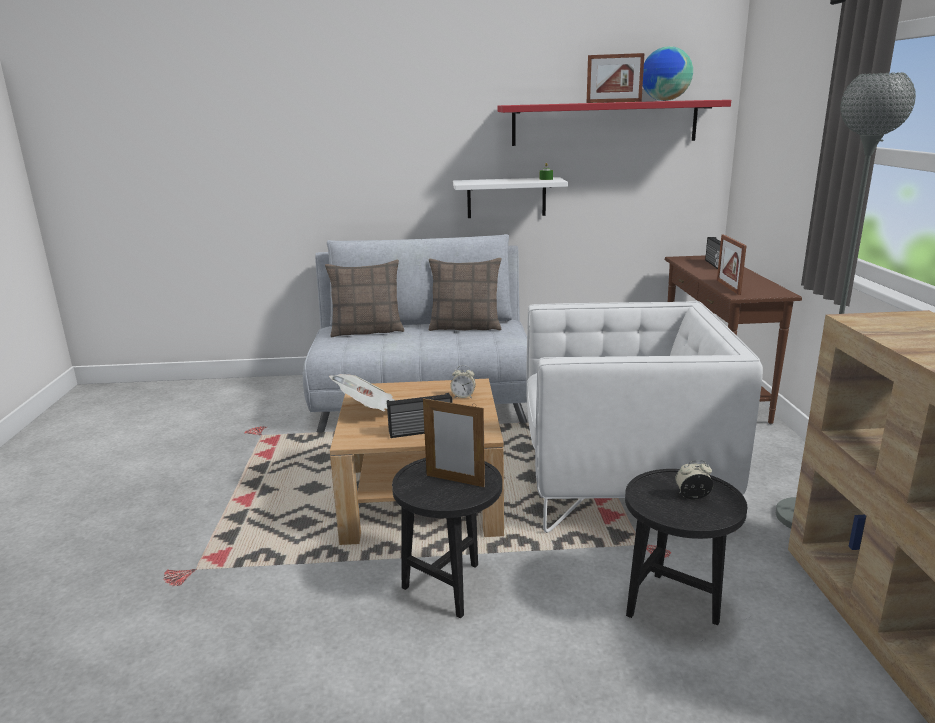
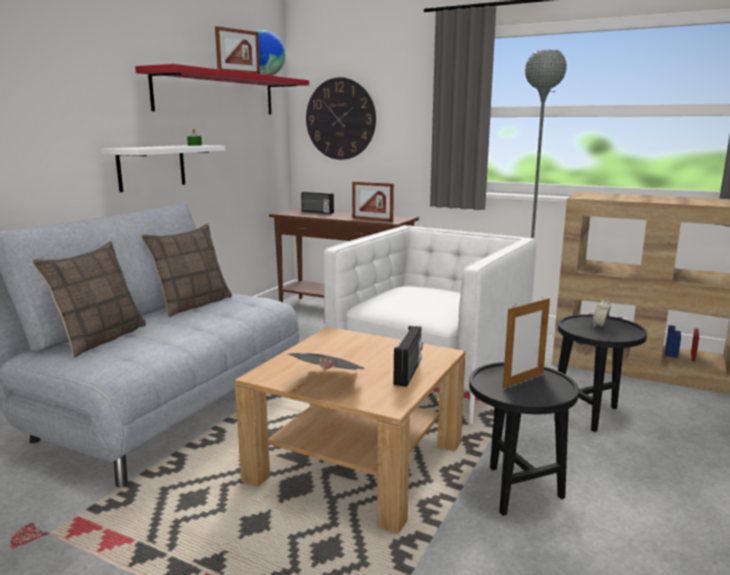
camera: 60 degrees left, 5 degrees down
alarm clock [450,365,476,398] -> none
none -> wall clock [306,77,376,160]

